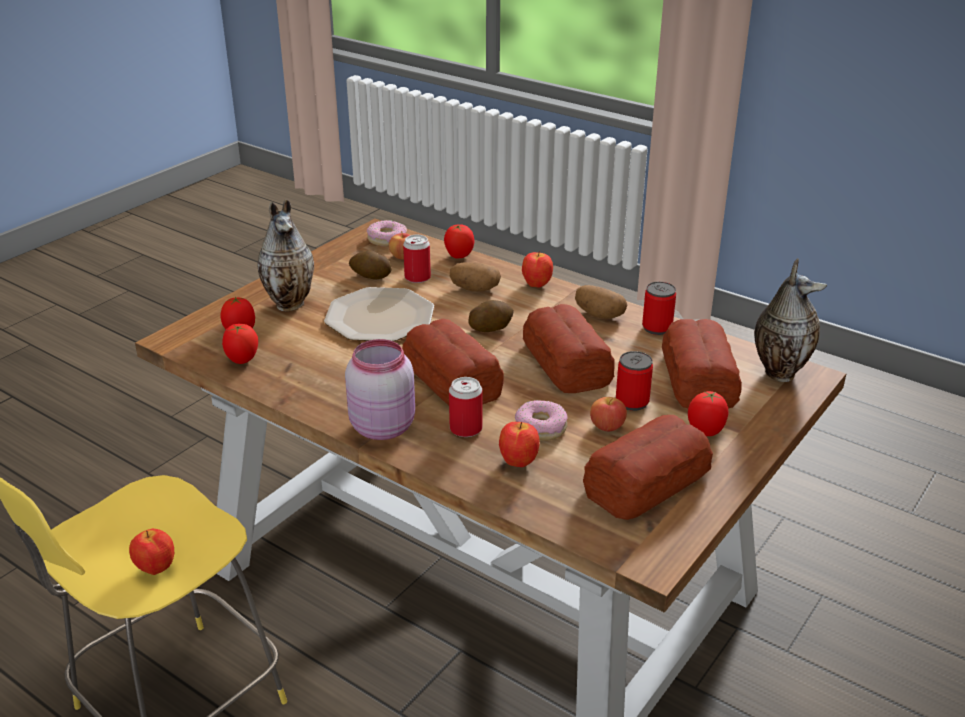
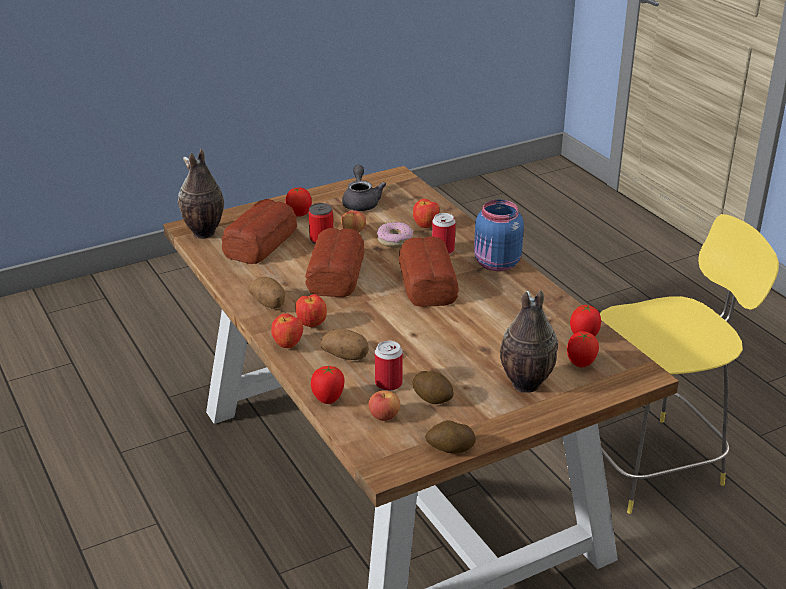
camera: 155 degrees left, 0 degrees up
apple [129,529,174,575] -> apple moved to [295,294,327,327]
plate [324,287,434,341] -> none
pink jar [345,339,415,440] -> blue jar [474,200,524,271]
donut [367,220,407,246] -> none
potato [469,300,514,332] -> potato moved to [425,420,476,453]
bread [583,415,713,520] -> grey teapot [342,165,386,211]
can [642,282,676,335] -> none

